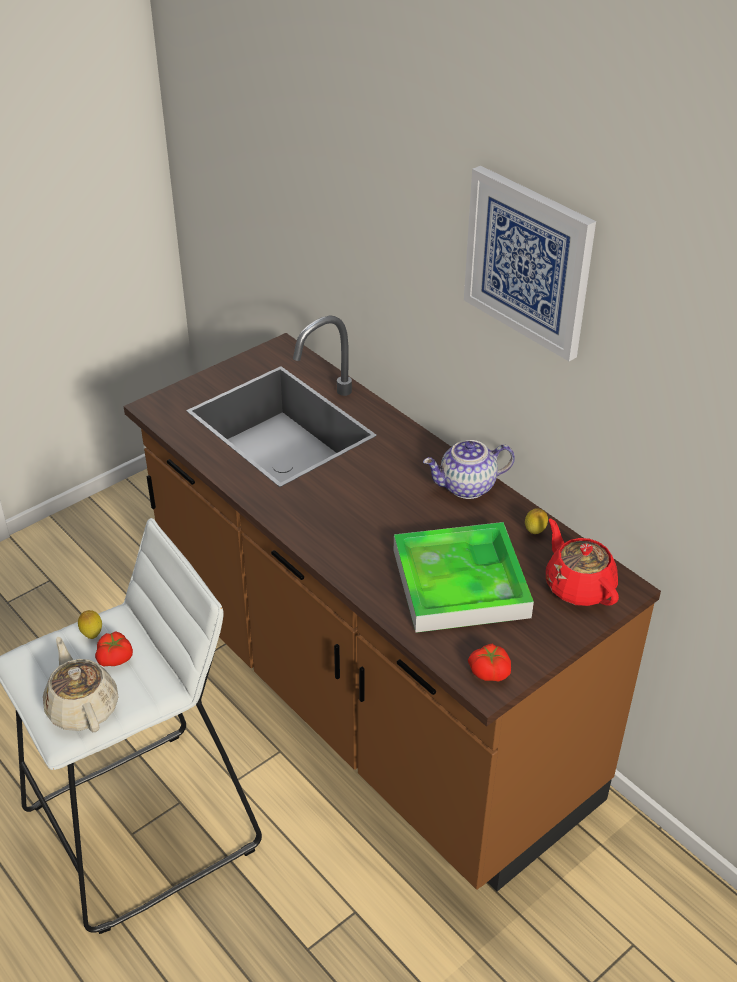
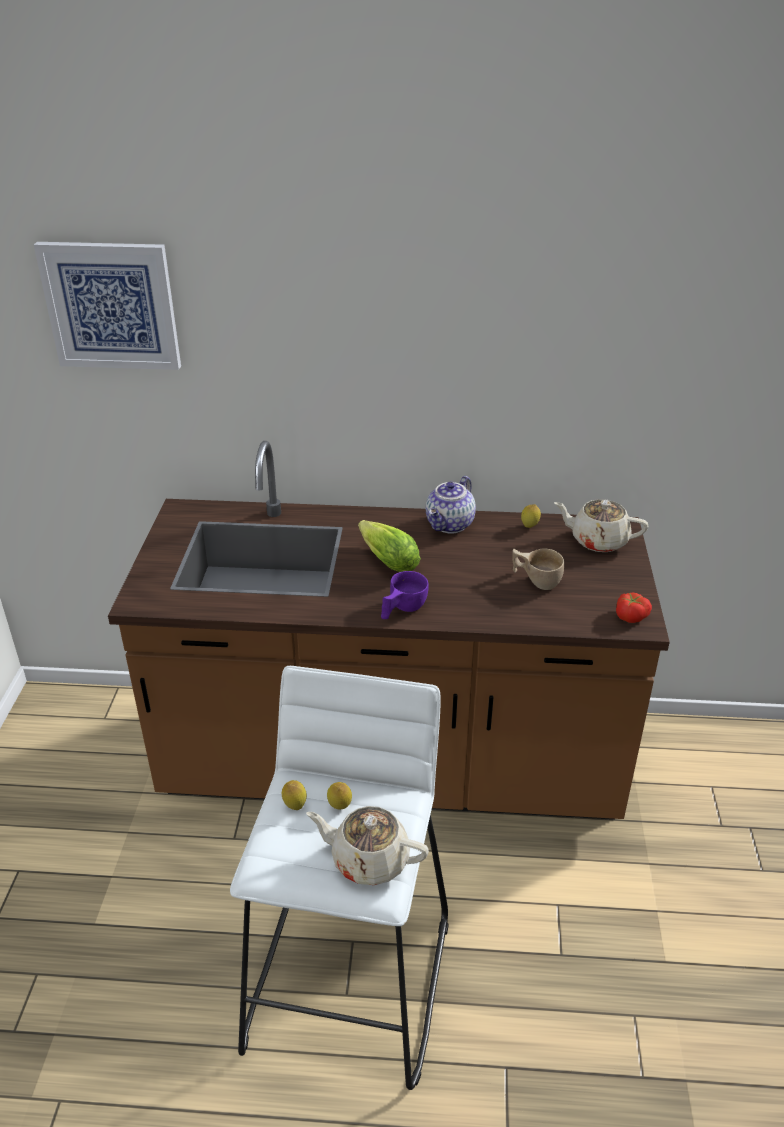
camera: 45 degrees left, 5 degrees down
tomato [95,631,133,667] -> lemon [327,782,352,810]
tray [394,522,534,633] -> beige cup [512,549,564,590]
picture [464,166,596,361] -> picture moved to [34,242,181,370]
red teapot [546,519,619,606] -> beige teapot [554,499,649,552]
none -> lettuce [358,520,421,572]
none -> purple cup [381,571,429,619]

